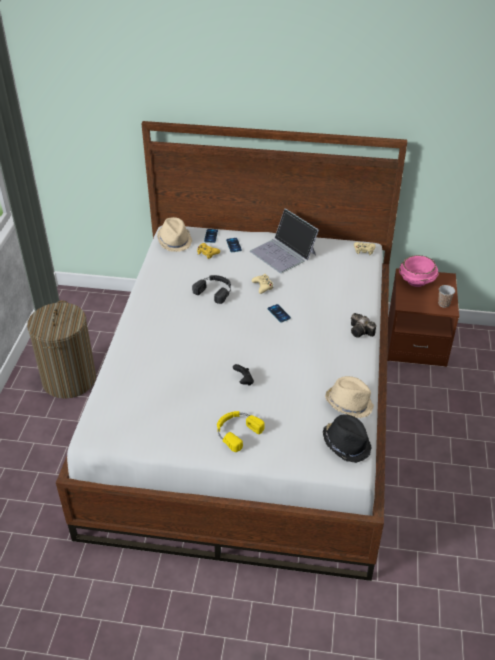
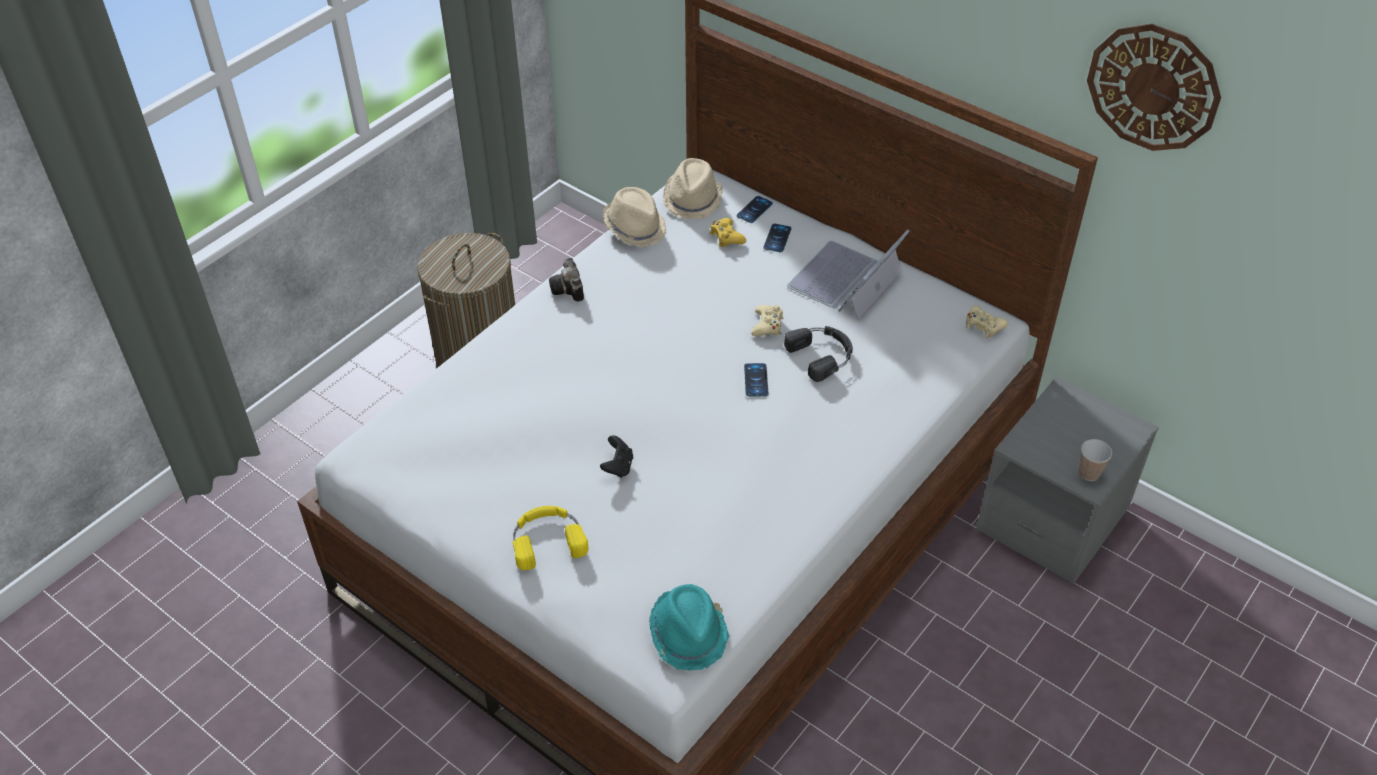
camera: 30 degrees right, 5 degrees up
black headphones [192,275,231,304] -> black headphones moved to [784,326,853,382]
laptop [250,208,319,273] -> laptop turned 45 degrees clockwise [787,229,910,320]
black hat [323,414,372,463] -> turquoise hat [649,584,729,670]
beige hat [325,376,374,418] -> beige hat moved to [603,187,666,247]
camera [351,313,376,338] -> camera moved to [549,258,584,302]
brown nightstand [387,268,459,367] -> grey nightstand [976,376,1159,584]
pink bowl [399,255,438,287] -> none
none -> wall clock [1087,24,1221,151]

